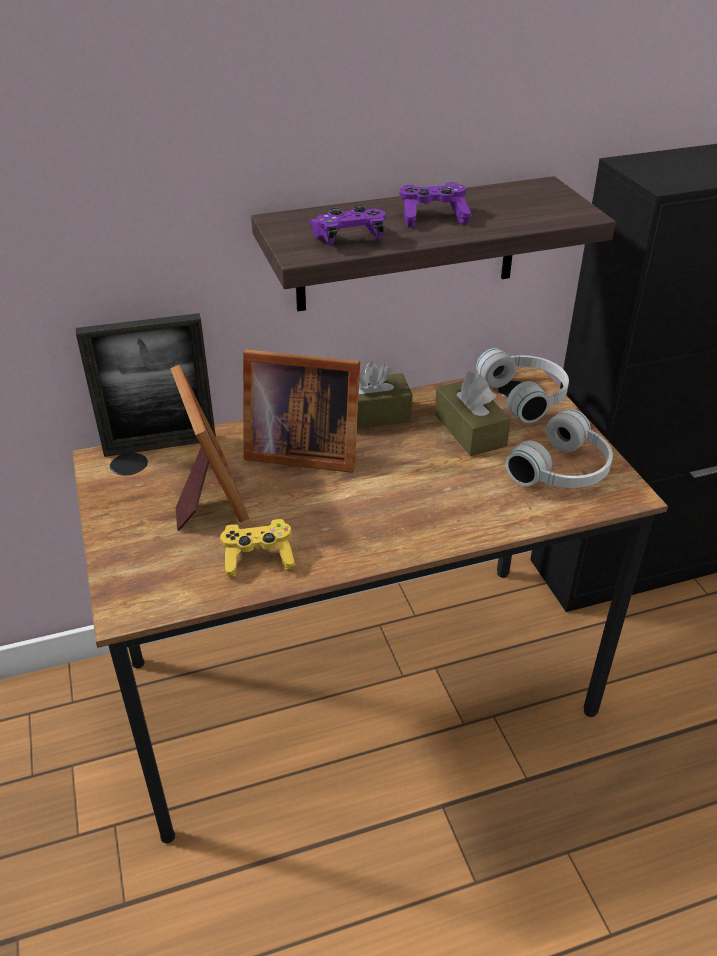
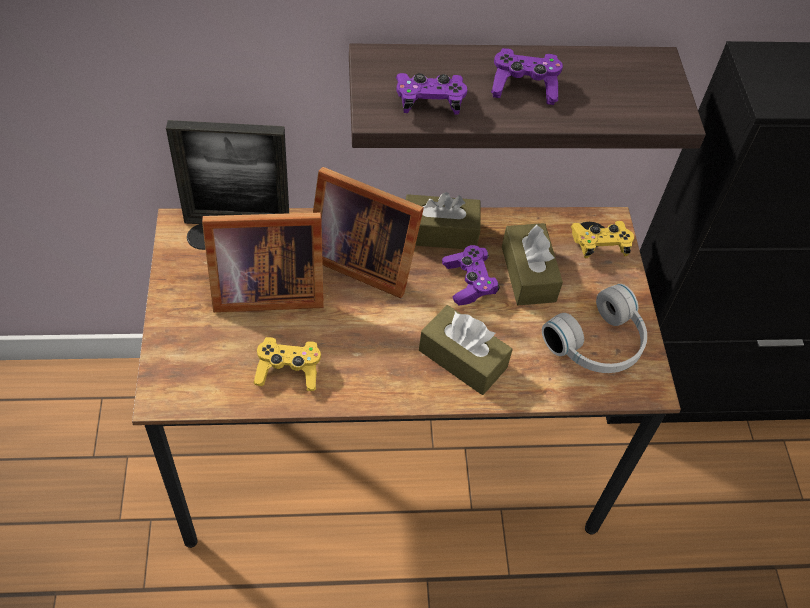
camera: 10 degrees right, 15 degrees up
picture frame [170,365,249,531] -> picture frame turned 90 degrees clockwise [202,213,324,312]
white headphones [476,348,569,423] -> yellow game controller [571,221,634,258]
none -> brown tissue box [419,305,513,395]
none -> purple game controller [442,245,500,306]

